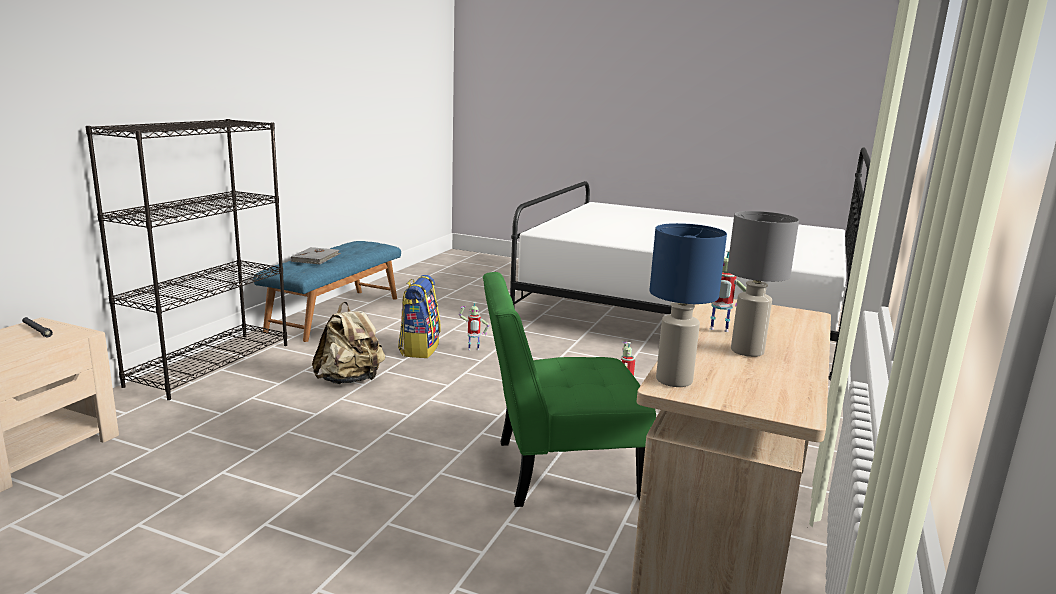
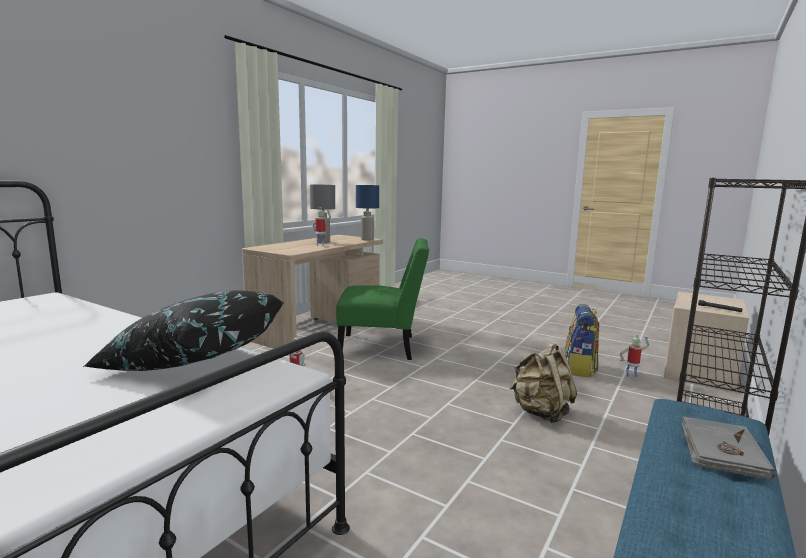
camera: 170 degrees left, 5 degrees down
backpack [398,275,441,358] -> backpack moved to [564,304,599,377]
toy robot [459,302,489,350] -> toy robot moved to [620,334,649,380]
none -> black pillow [83,290,284,371]

